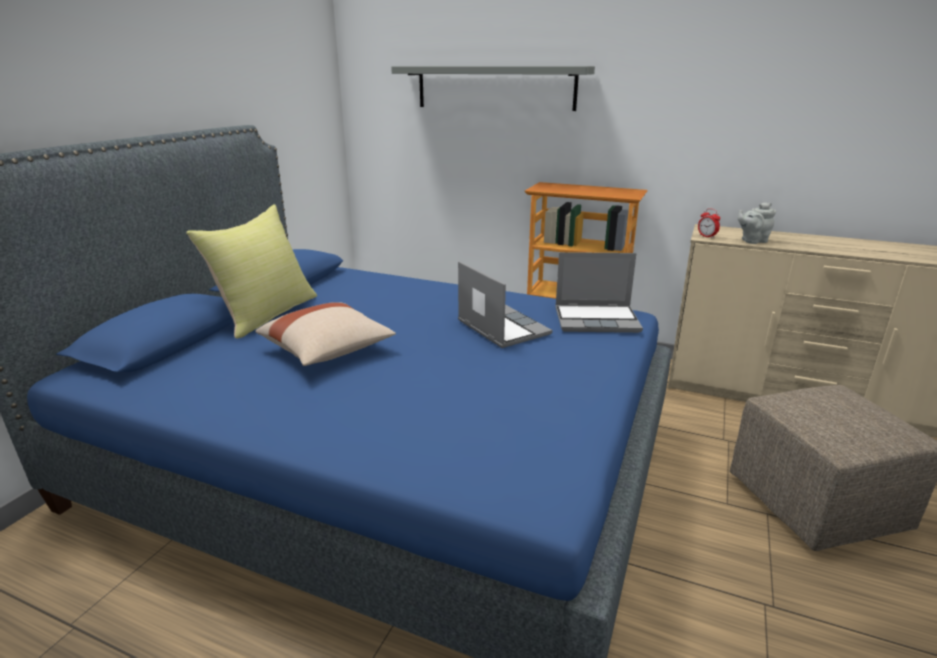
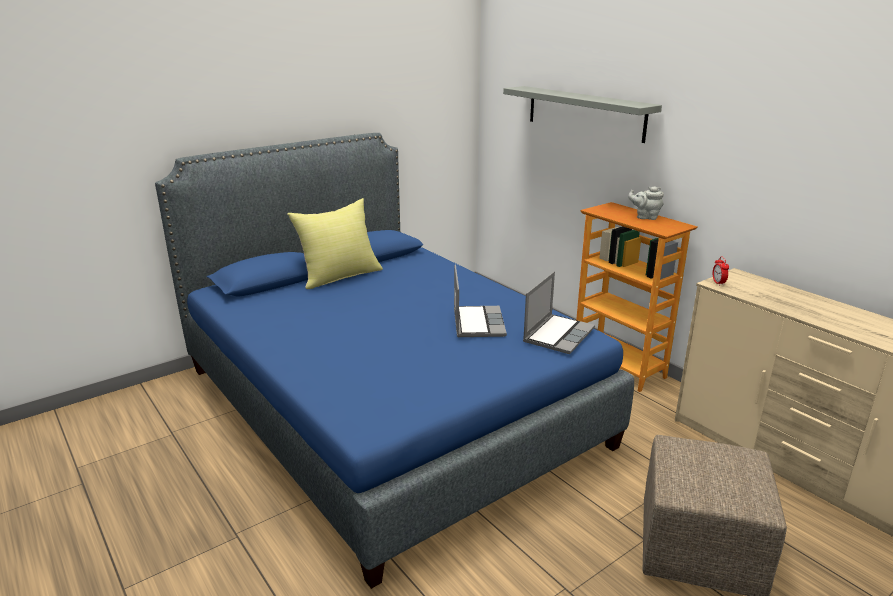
camera: 30 degrees right, 0 degrees up
beige pillow [255,302,396,366] -> none
laptop [555,252,643,333] -> laptop turned 90 degrees counterclockwise [523,271,595,354]
grey teapot [738,202,776,244] -> grey teapot moved to [628,186,664,220]

